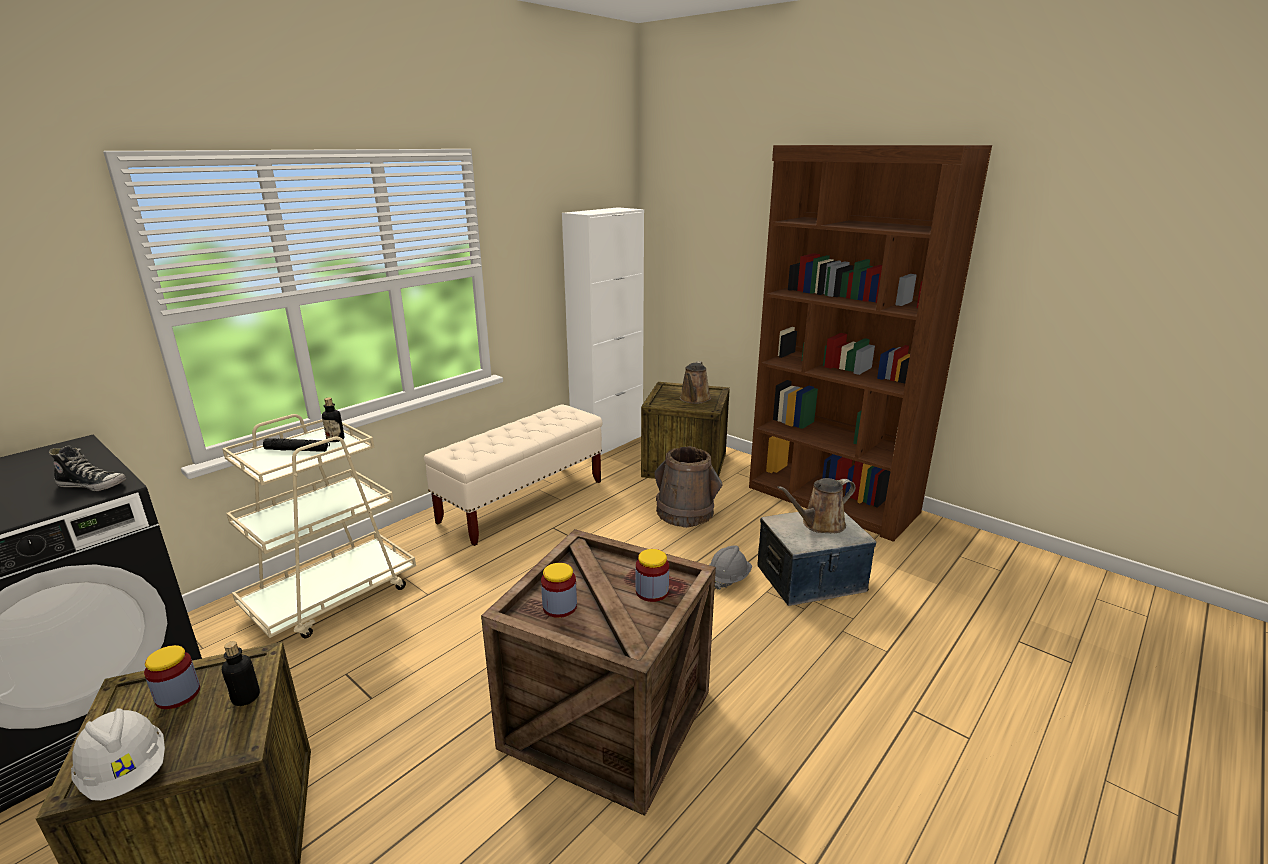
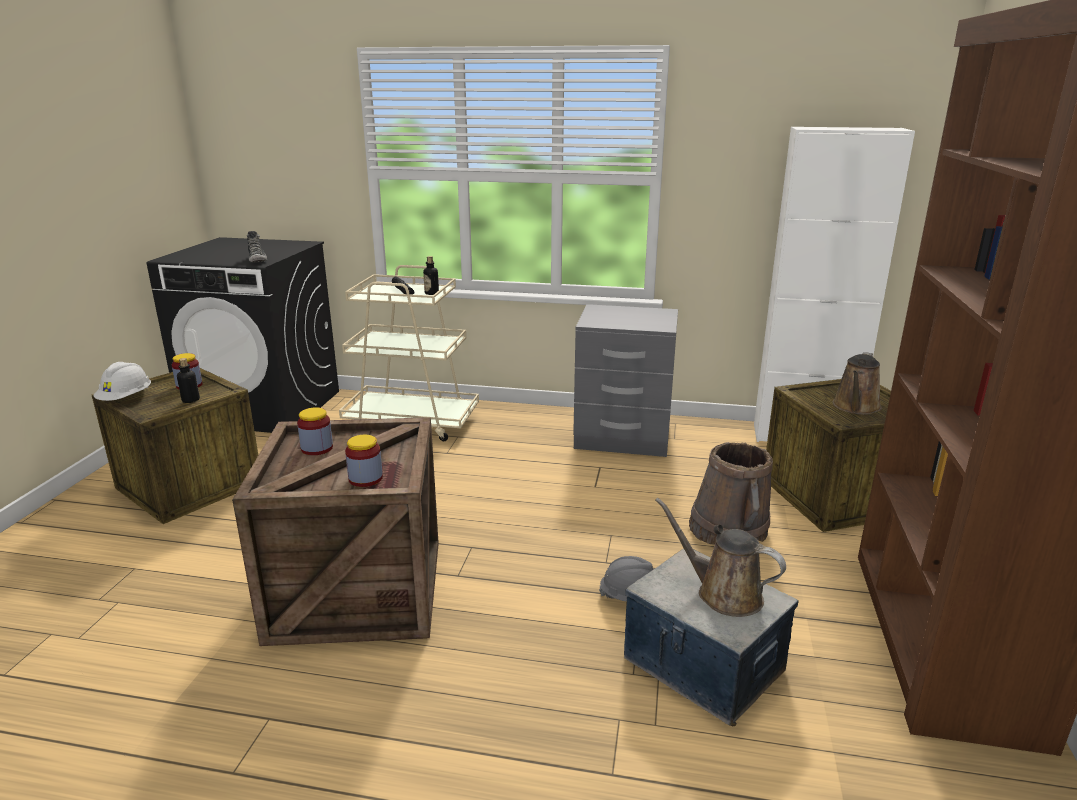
camera: 60 degrees right, 0 degrees up
beige bench [424,404,603,546] -> grey nightstand [573,304,678,457]
brown watering can [680,361,711,404] -> brown watering can turned 45 degrees counterclockwise [832,352,882,415]

